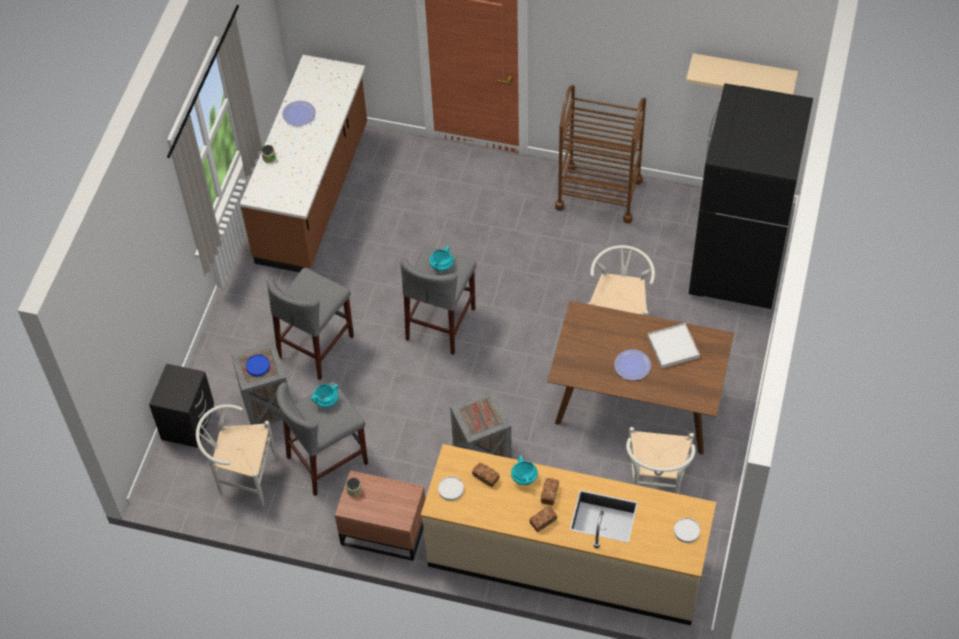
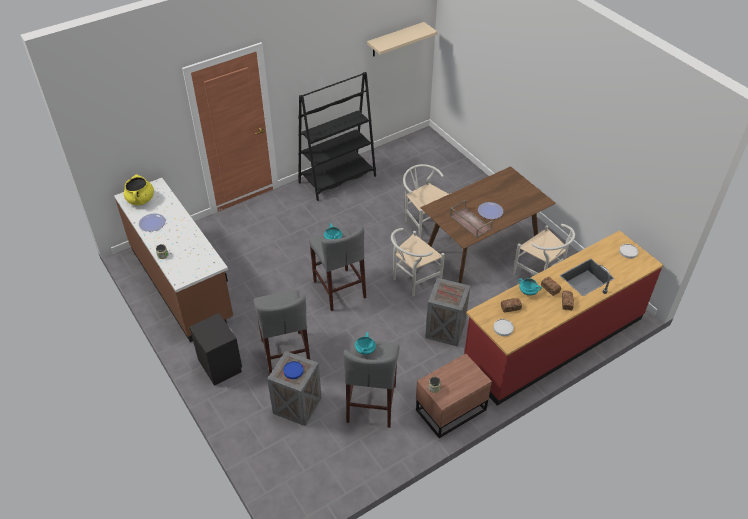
camera: 50 degrees left, 10 degrees down
black nightstand [149,364,214,448] -> black nightstand moved to [189,313,242,386]
white chair [196,404,276,506] -> white chair moved to [391,228,445,296]
beige counter [421,444,716,625] -> red counter [464,230,663,406]
brown cart [555,85,646,224] -> black bookcase [298,72,376,201]
white tray [648,323,700,368] -> none
black fridge [689,83,813,310] -> none
none -> yellow cooking pot [124,174,154,206]
none -> brown tray [450,200,493,238]

